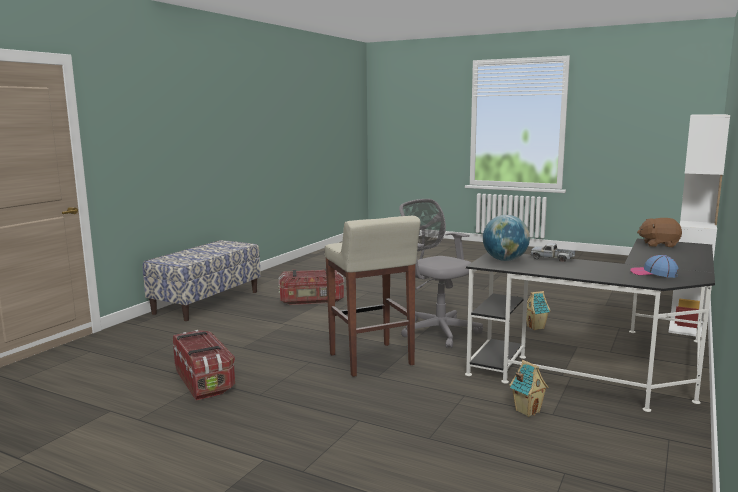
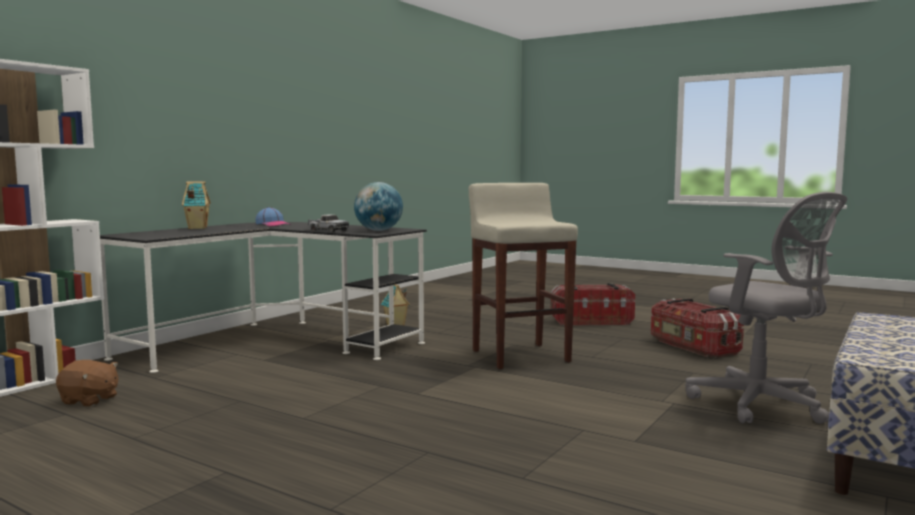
camera: 175 degrees left, 5 degrees down
storage box [278,268,344,305] -> storage box moved to [551,283,635,326]
grey office chair [399,199,483,348] -> grey office chair moved to [685,192,847,424]
toy house [526,291,550,330] -> toy house moved to [182,181,211,229]
brown plush toy [637,218,682,247] -> brown plush toy moved to [56,360,119,406]

